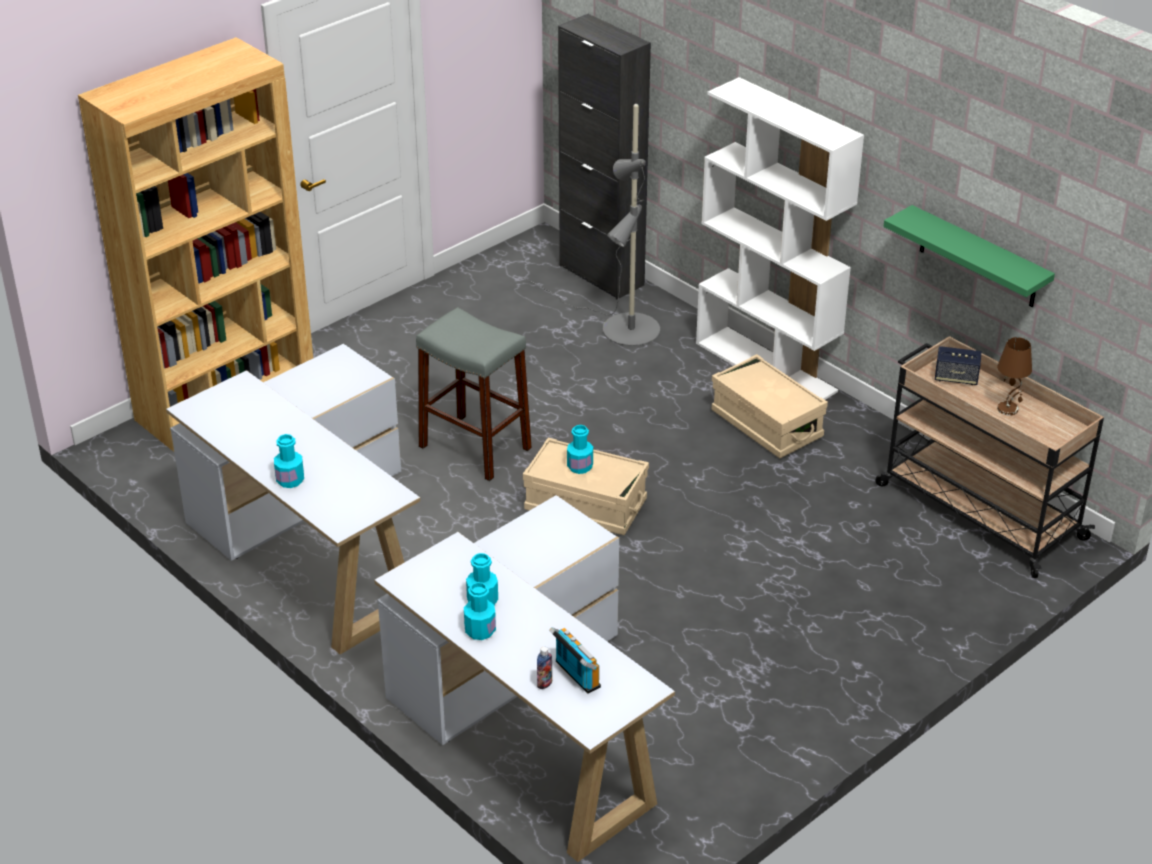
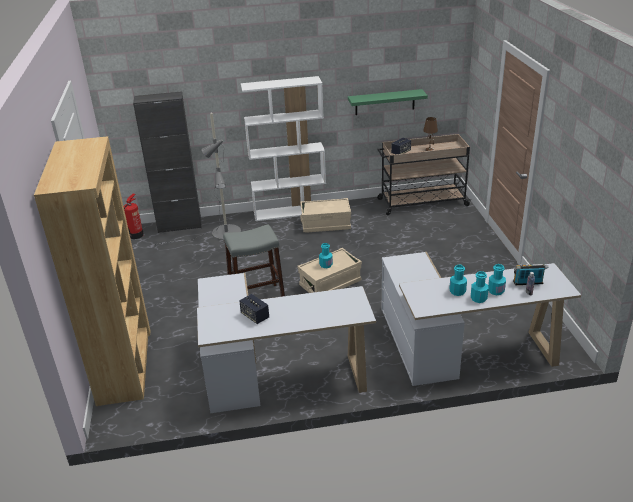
camera: 55 degrees left, 5 degrees down
turquoise bottle [274,434,304,488] -> turquoise bottle moved to [488,264,506,295]
none -> fire extinguisher [124,194,144,239]
none -> speaker [239,294,269,324]

